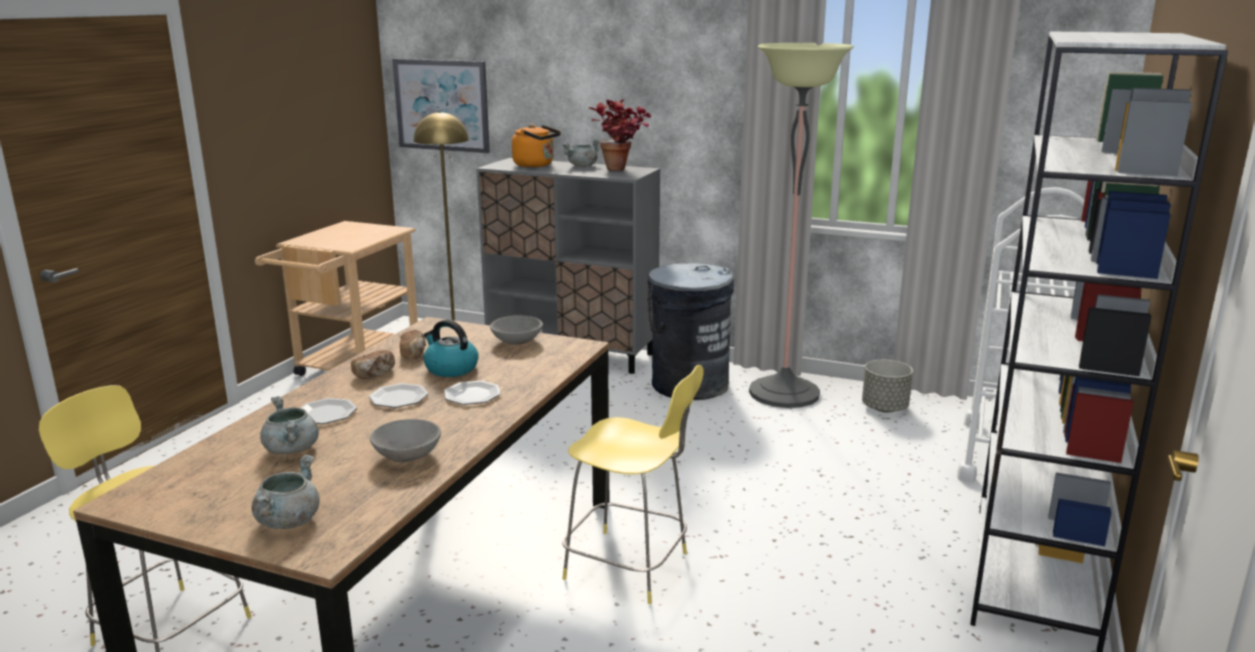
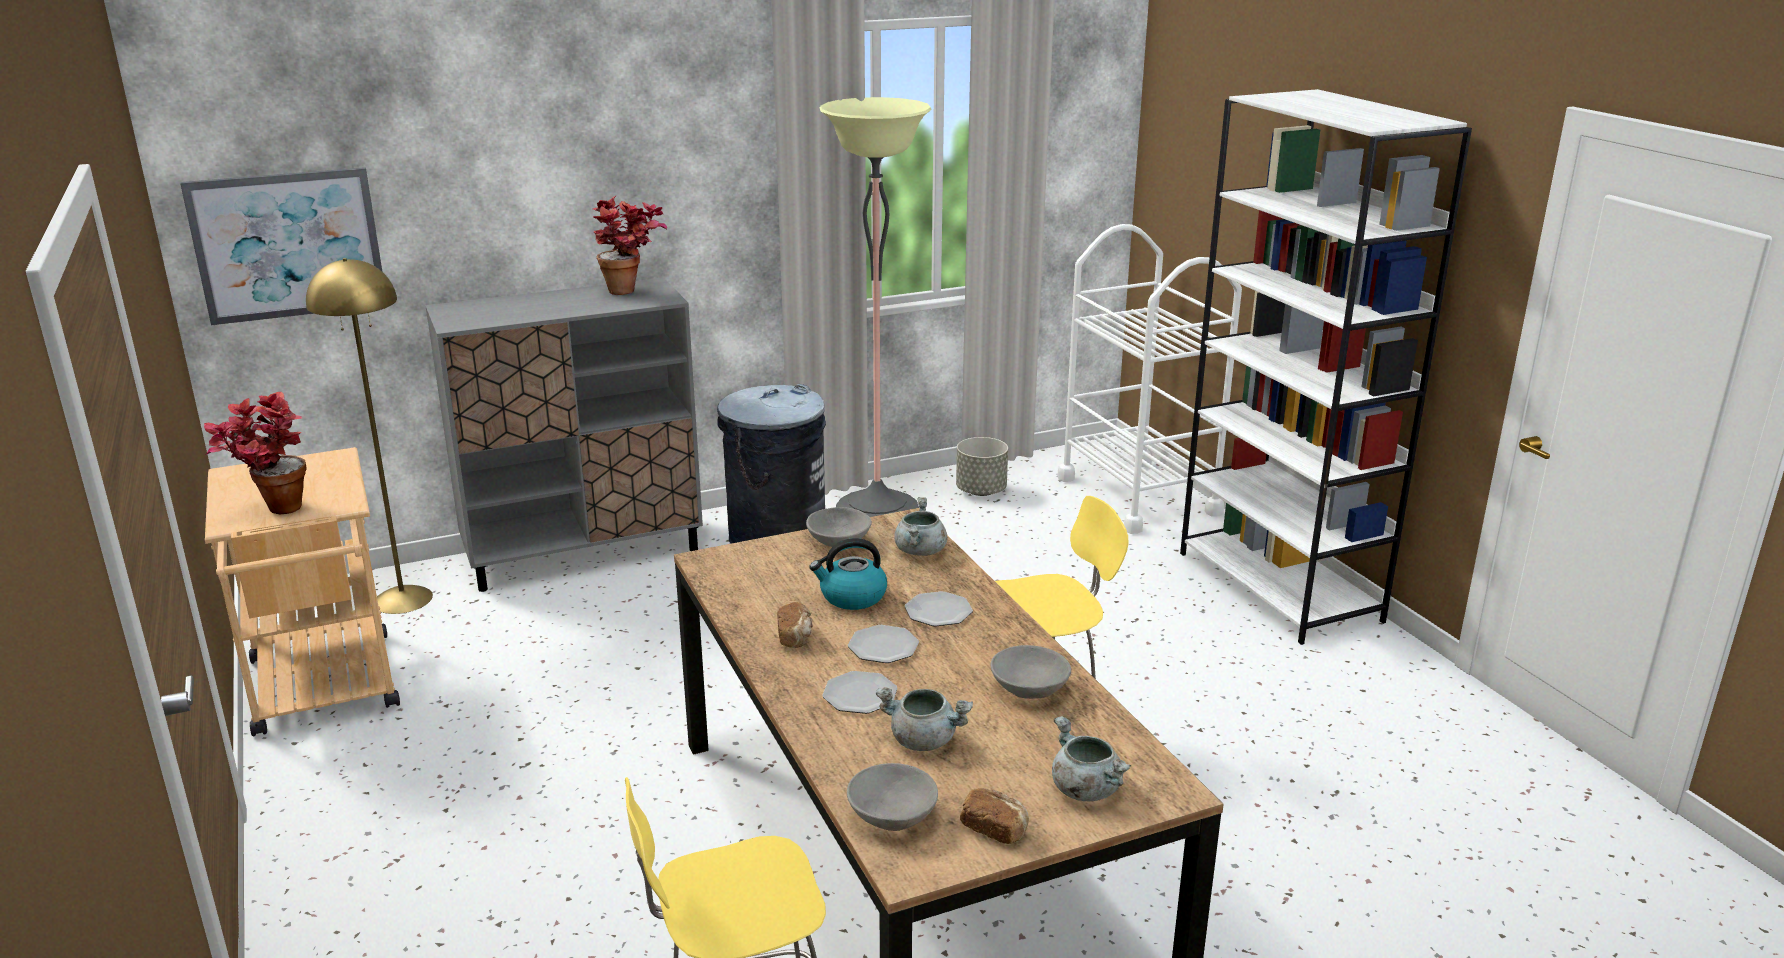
camera: 45 degrees left, 5 degrees up
bread [400,330,426,359] -> bread moved to [960,788,1029,844]
orange kettle [512,125,561,167] -> none
grey cooking pot [562,139,600,167] -> grey cooking pot moved to [894,497,947,556]
none -> potted plant [204,392,306,514]
none -> grey bowl [847,763,938,831]

